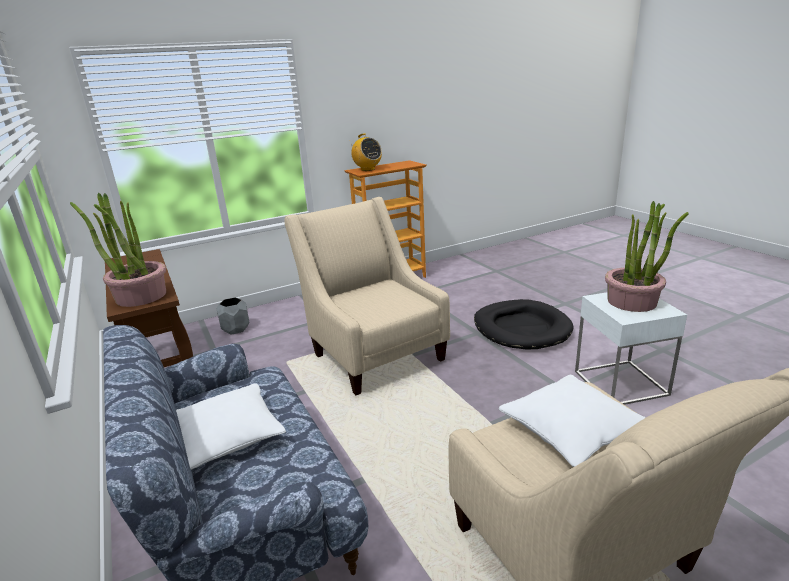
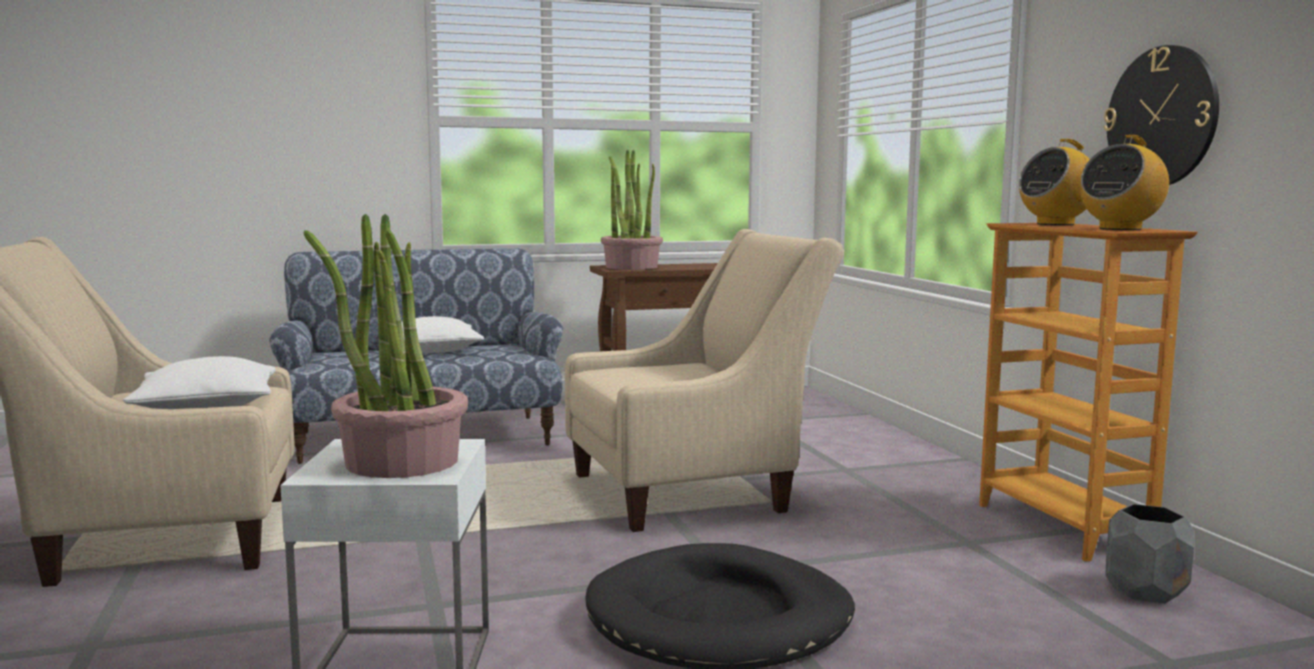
camera: 100 degrees right, 15 degrees down
grey planter [217,297,250,335] -> grey planter moved to [1105,504,1194,603]
none -> radio [1080,135,1169,230]
none -> wall clock [1104,45,1219,185]

